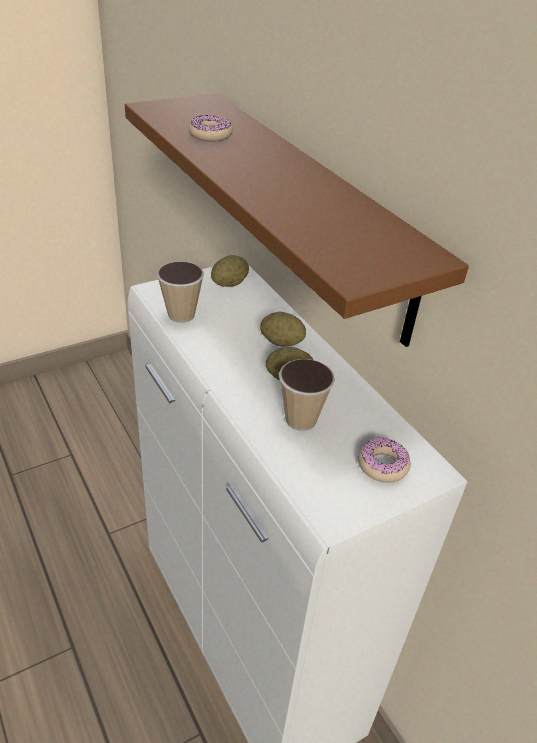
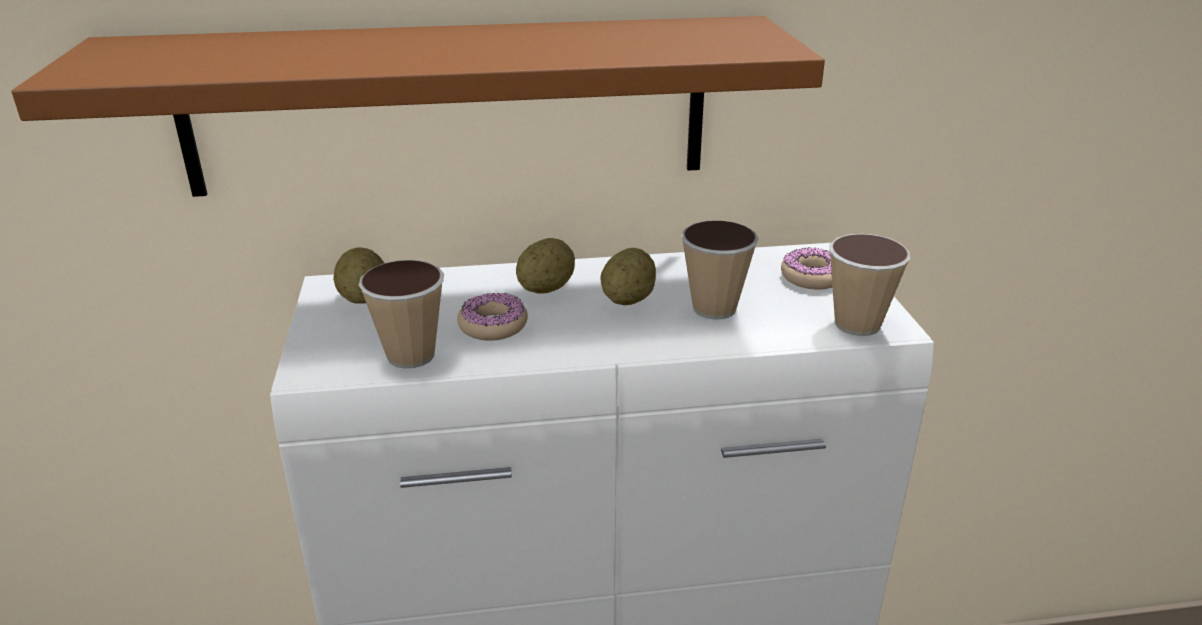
camera: 65 degrees left, 10 degrees down
donut [189,115,233,142] -> donut moved to [457,293,528,340]
none -> cup [829,234,910,336]

